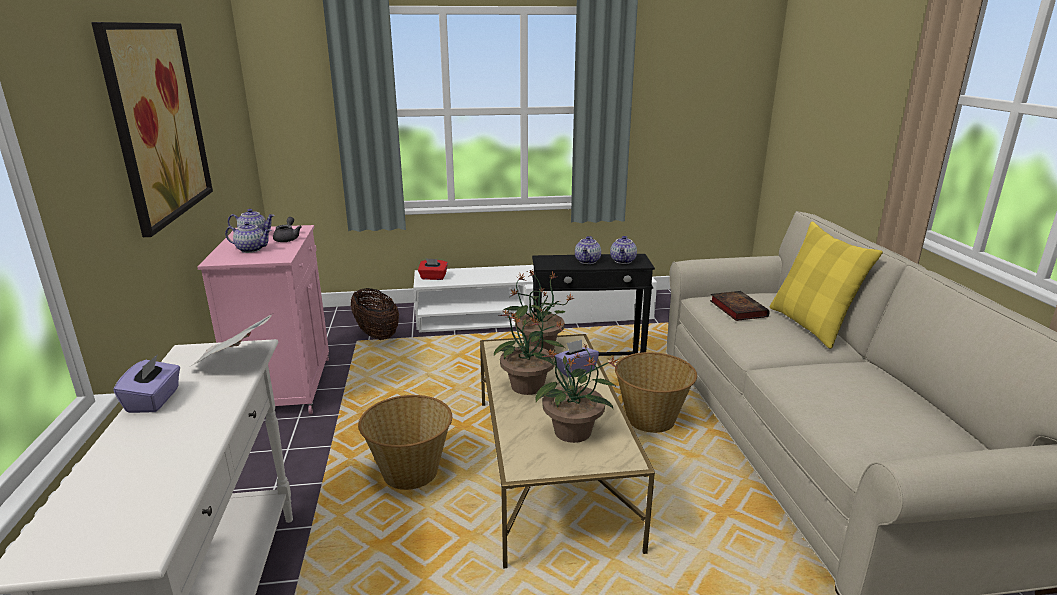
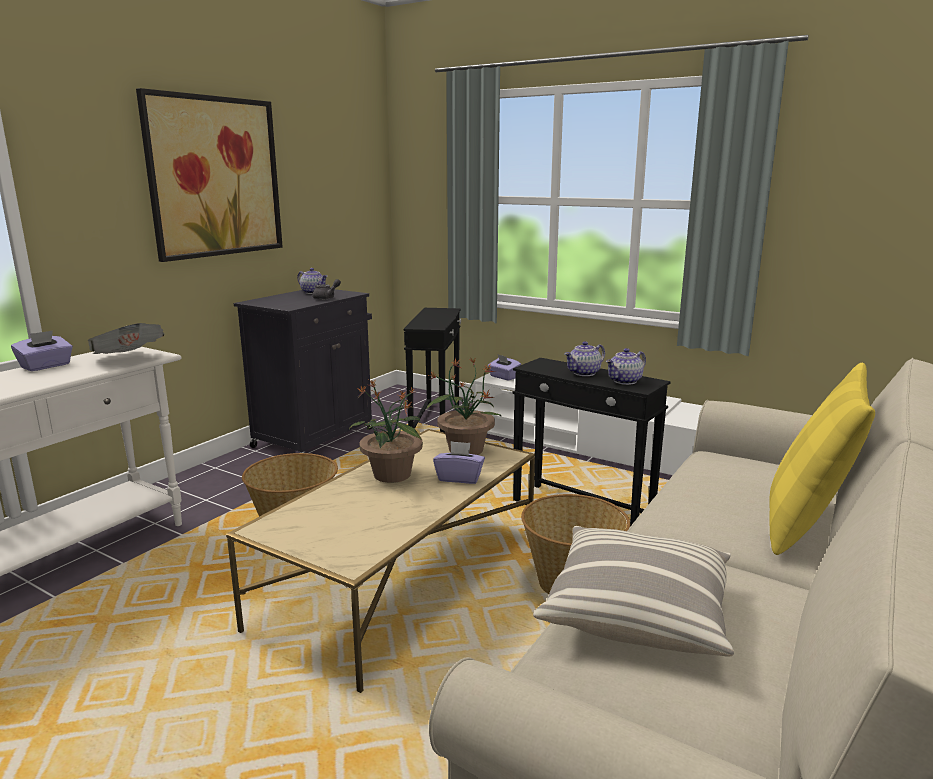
camera: 40 degrees right, 5 degrees down
pink cabinet [197,225,329,414] -> black cabinet [234,289,372,453]
teapot [225,222,271,253] -> none
basket [351,288,399,340] -> black side table [403,308,461,433]
red tissue box [418,258,448,280] -> purple tissue box [488,355,521,381]
potted plant [535,343,619,443] -> none
book [710,291,769,321] -> none
none -> pillow [533,526,734,657]

